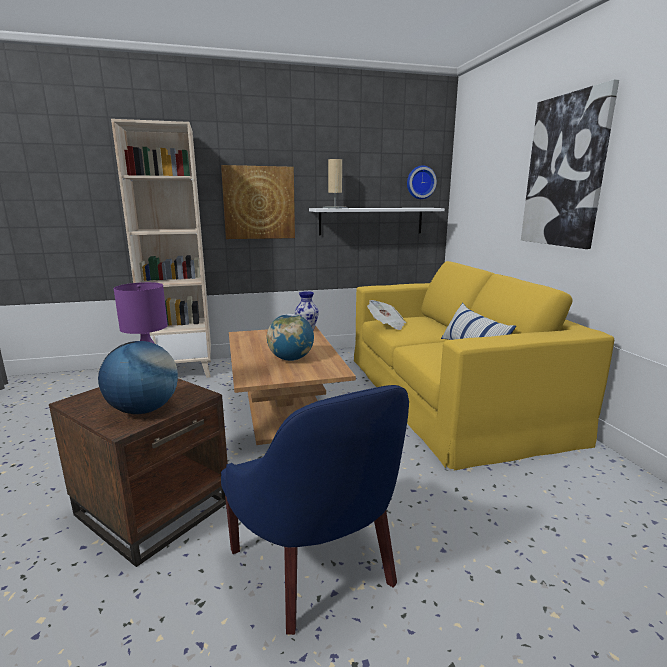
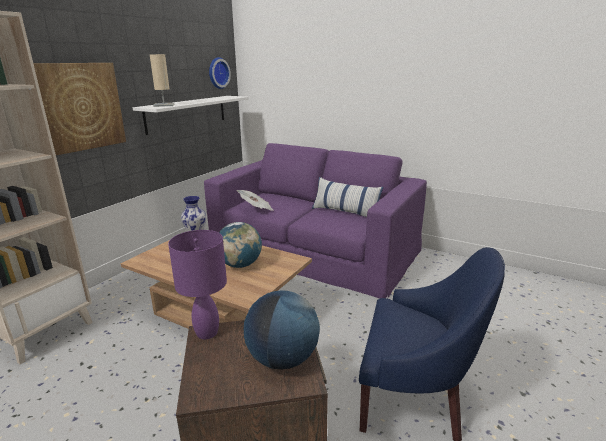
camera: 45 degrees left, 5 degrees up
yellow sofa [354,261,614,471] -> purple sofa [204,143,427,299]
picture [521,79,619,249] -> none

